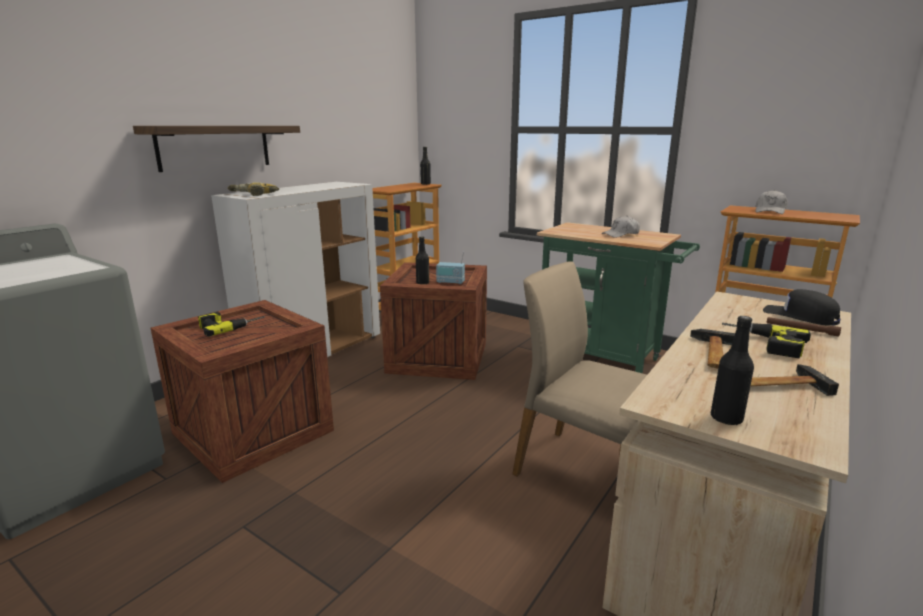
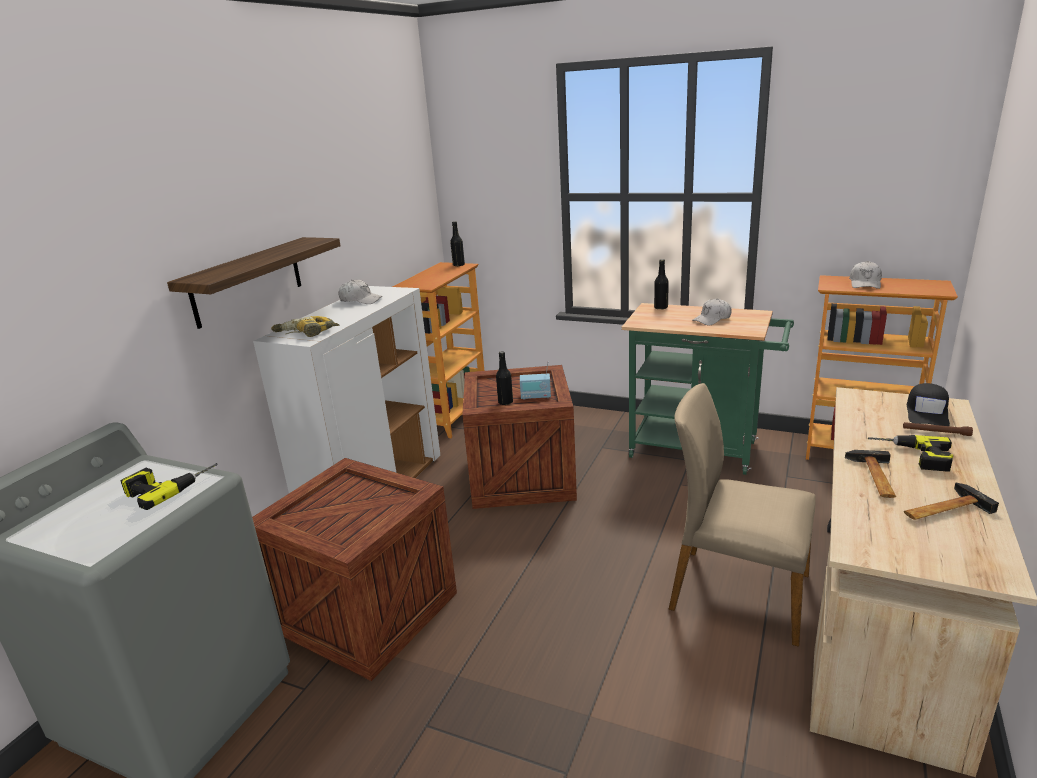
camera: 10 degrees left, 5 degrees up
power drill [198,312,264,337] -> power drill moved to [120,463,218,510]
black bottle [711,316,754,425] -> black bottle moved to [654,259,669,310]
black cap [763,289,840,326] -> black cap turned 105 degrees counterclockwise [907,383,950,426]
none -> white cap [339,280,383,304]

